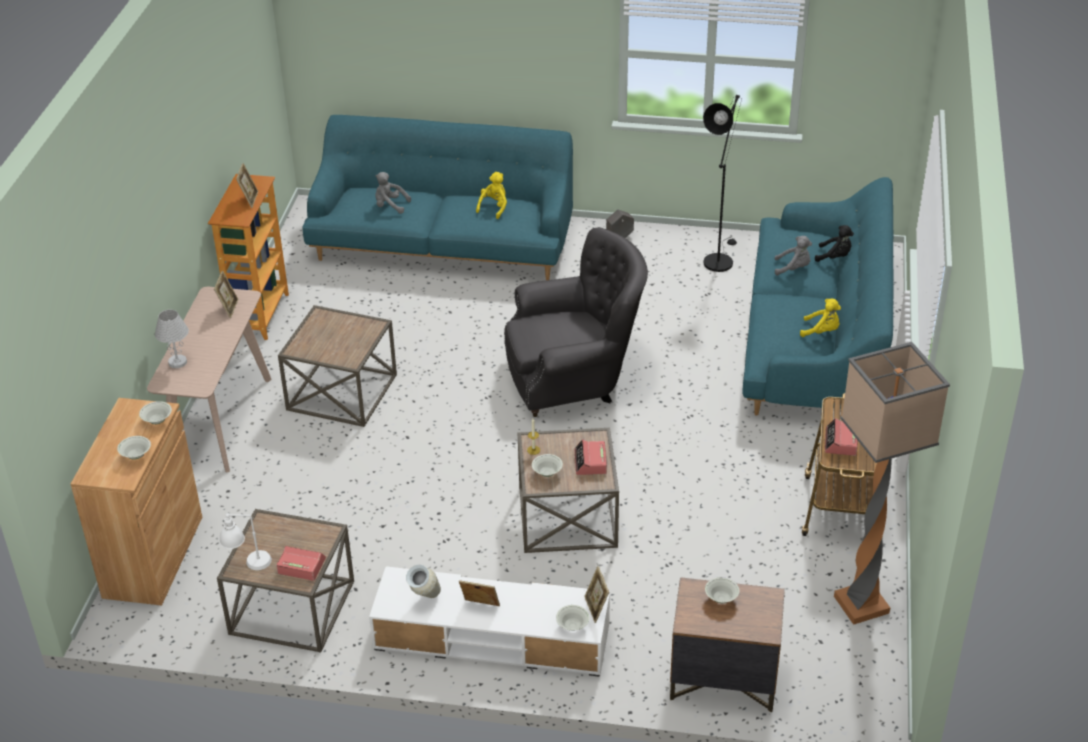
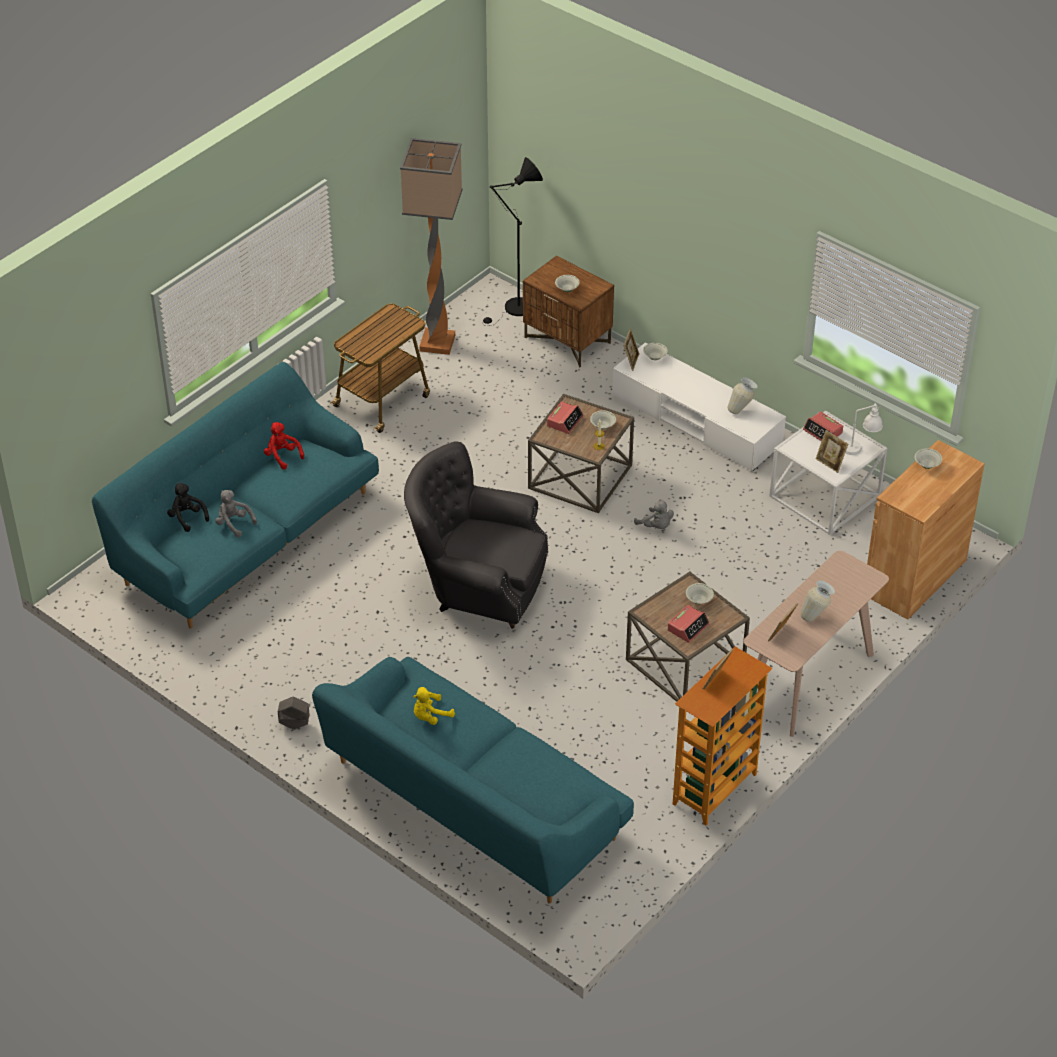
camera: 150 degrees left, 5 degrees up
white bowl [139,401,172,424] -> white bowl moved to [686,583,714,604]
white table lamp [155,310,189,368] -> none
brown side table [217,509,354,653] -> white side table [769,411,887,535]
grey plush toy [375,172,411,214] -> grey plush toy moved to [634,499,674,529]
picture frame [459,581,500,606] -> picture frame moved to [816,430,848,473]
black floor lamp [703,95,742,272] -> black floor lamp moved to [482,157,543,326]
yellow plush toy [800,298,841,337] -> red plush toy [264,422,304,470]
alarm clock [825,418,858,456] -> alarm clock moved to [668,605,710,643]
none -> vase [800,580,835,622]

